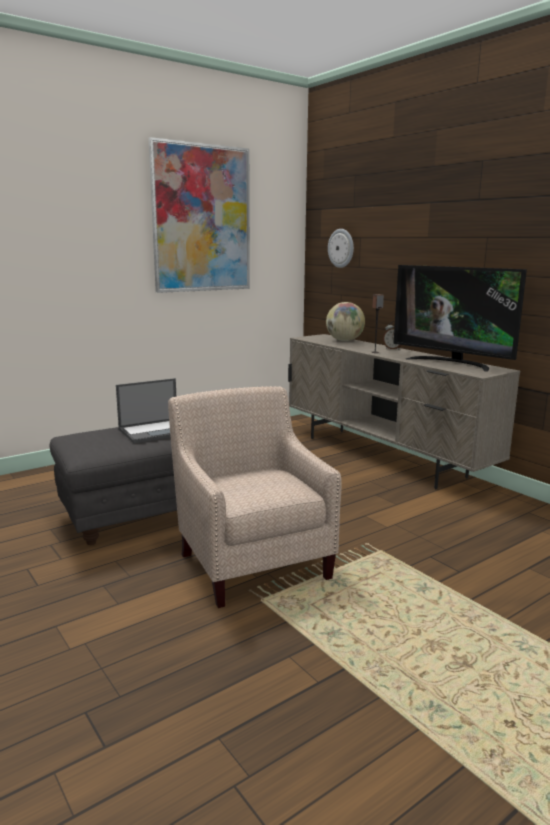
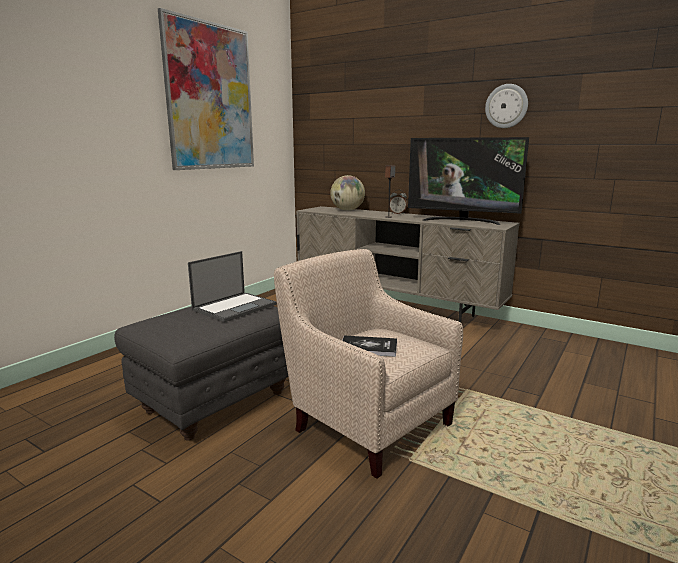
camera: 20 degrees left, 0 degrees up
wall clock [328,229,354,268] -> wall clock moved to [485,84,528,128]
none -> book [342,336,397,357]

